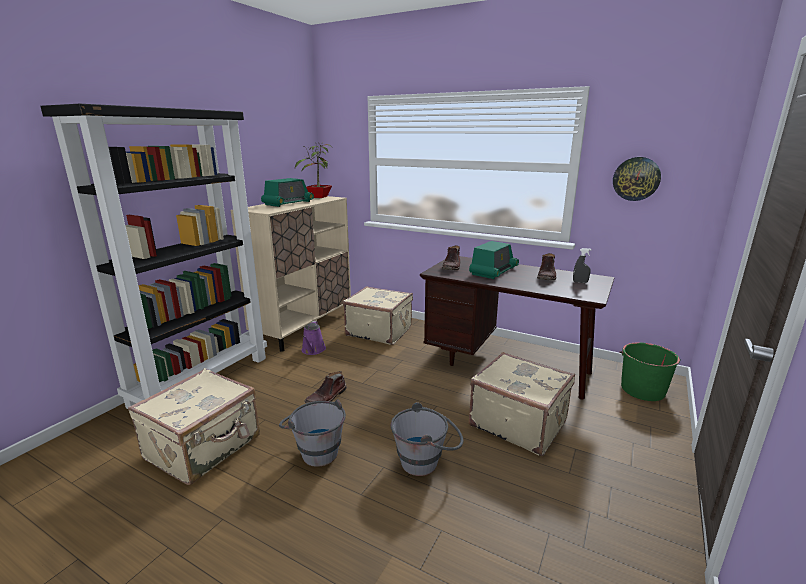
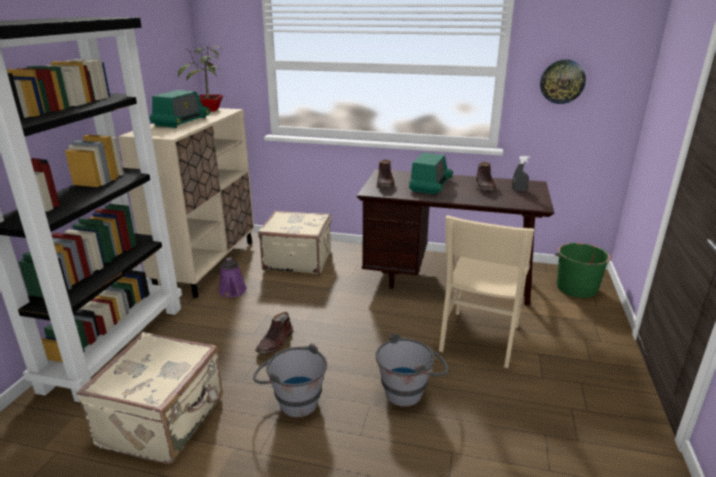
camera: 15 degrees left, 5 degrees up
beige suitcase [469,352,575,456] -> beige chair [439,215,534,368]

